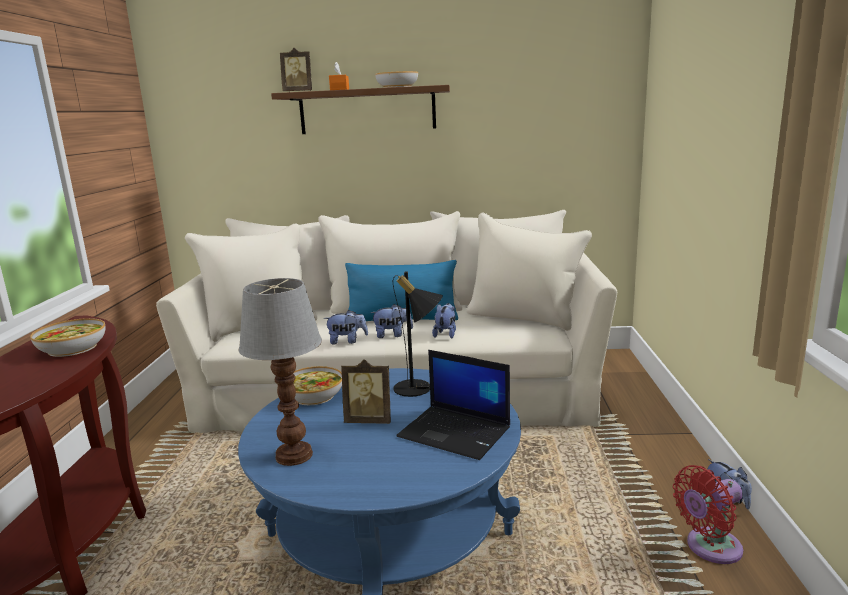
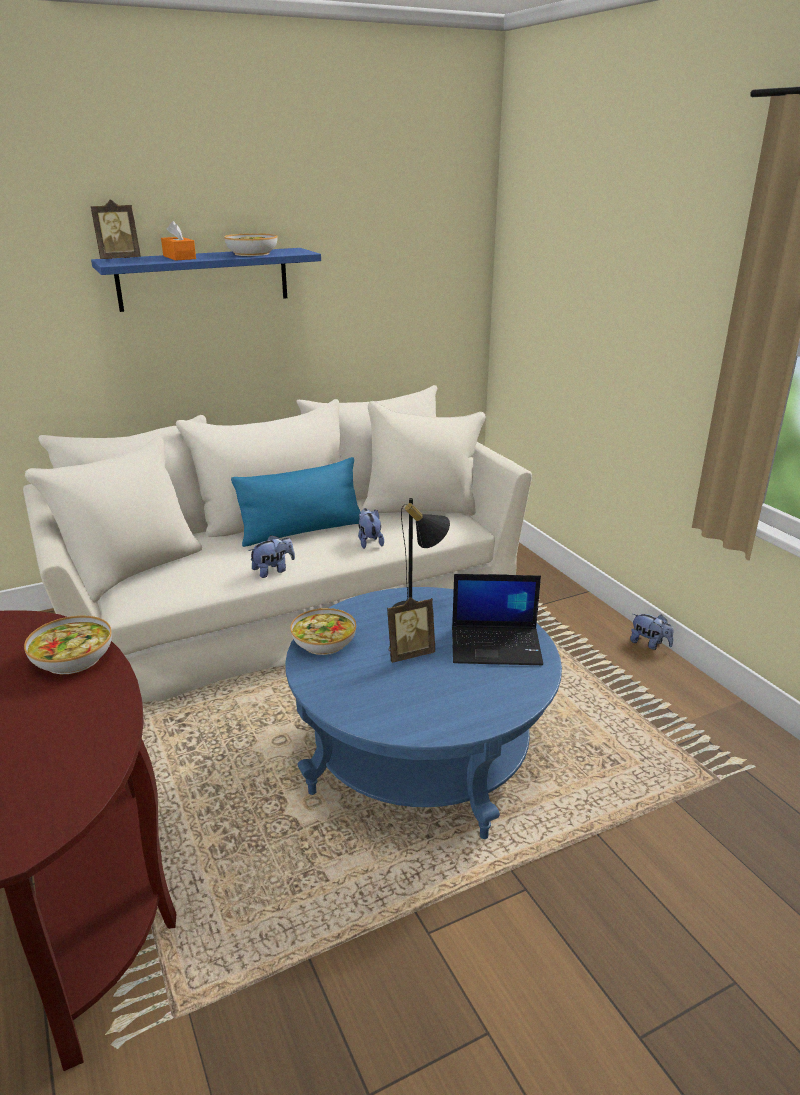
camera: 30 degrees left, 10 degrees up
table lamp [238,278,322,466] -> none
brown shelf [271,85,450,134] -> blue shelf [91,248,321,312]
plush toy [371,304,413,338] -> none
red fan [673,465,743,564] -> none

